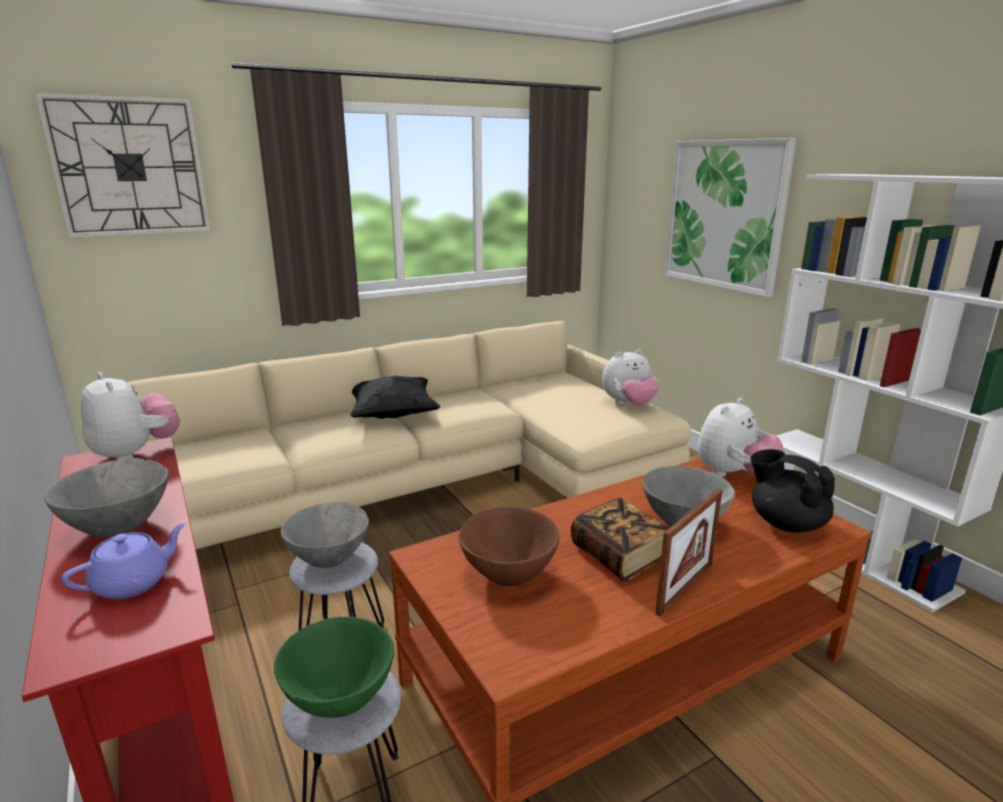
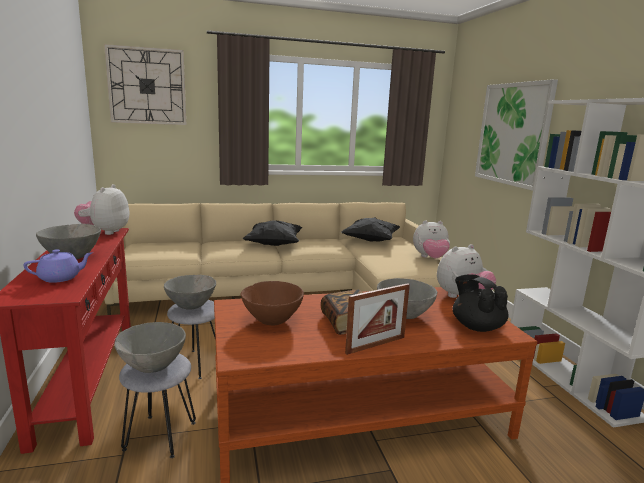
camera: 15 degrees right, 5 degrees down
plush toy [81,372,180,460] -> plush toy turned 150 degrees counterclockwise [74,184,130,235]
green bowl [274,617,394,718] -> grey bowl [114,322,186,373]
none -> black pillow [341,217,400,242]

